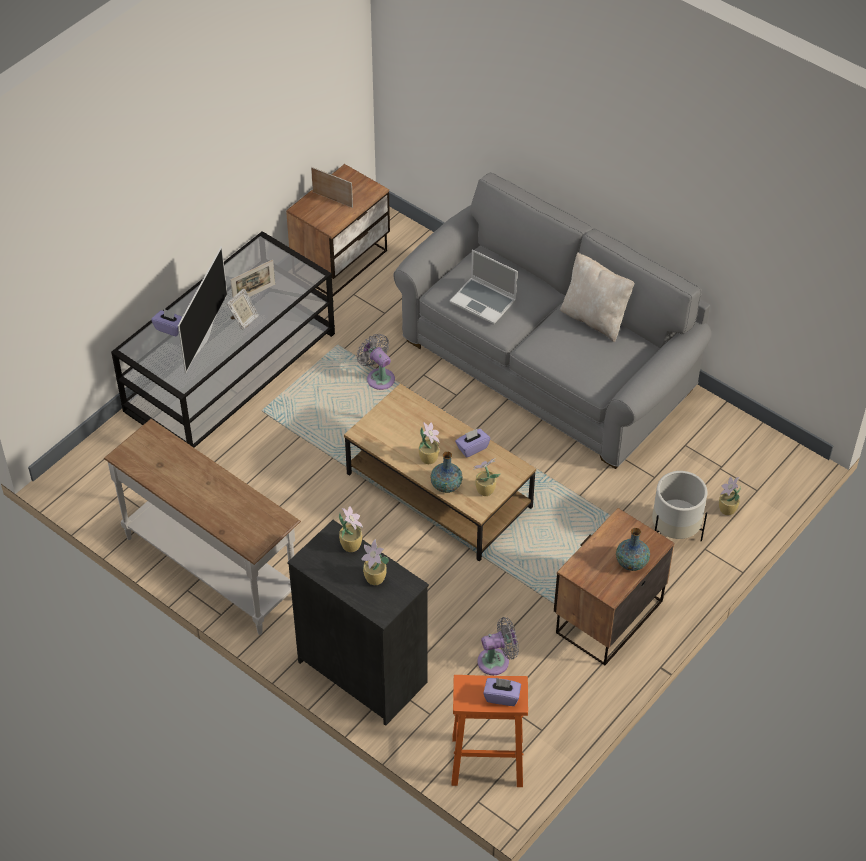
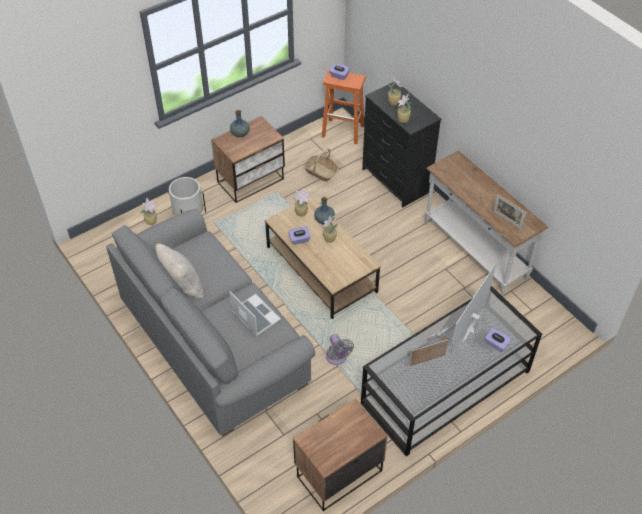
camera: 165 degrees left, 0 degrees up
picture frame [311,167,353,208] -> picture frame moved to [493,194,526,230]
grey fan [478,617,519,675] -> basket [303,148,339,182]

